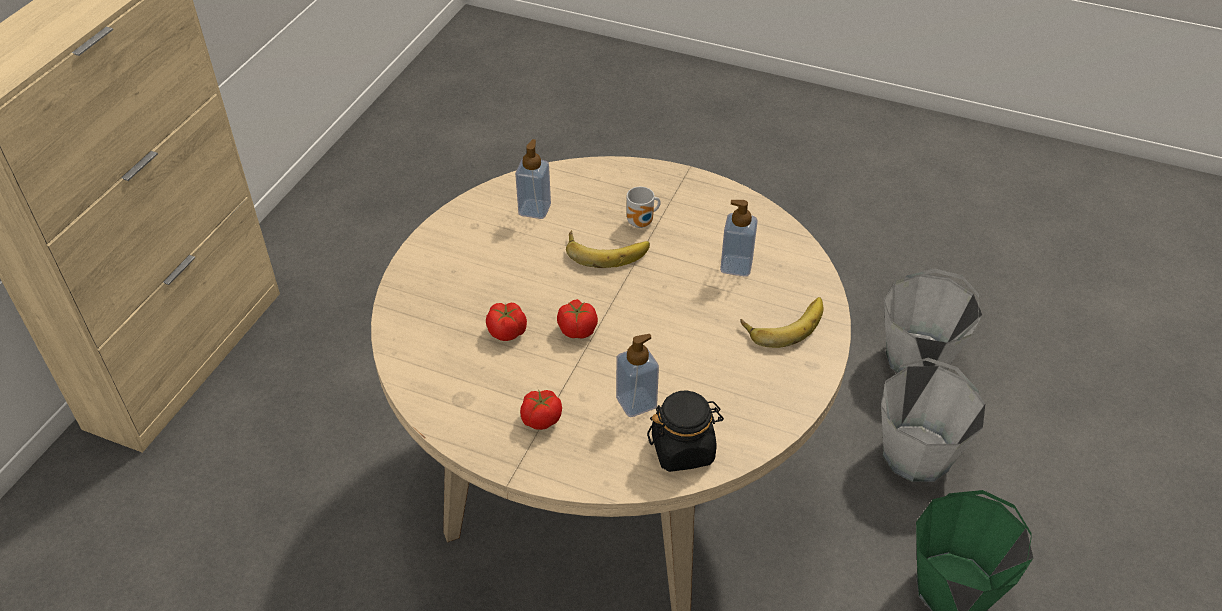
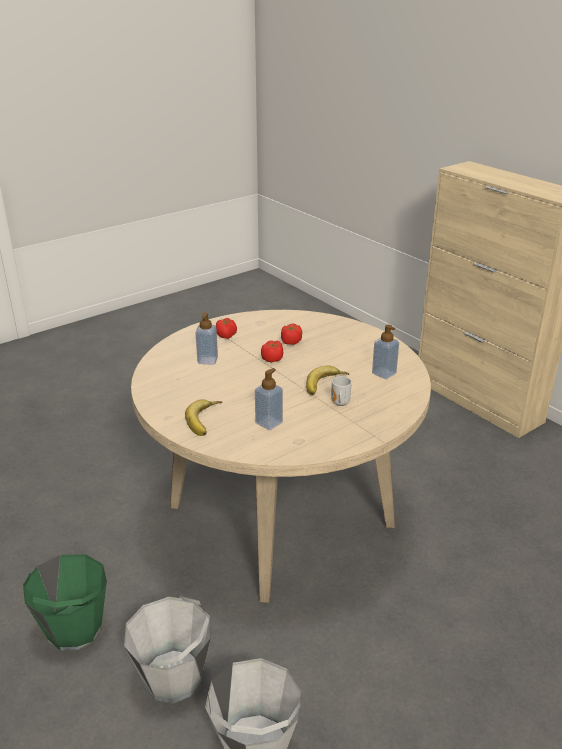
camera: 120 degrees right, 15 degrees down
black jar [647,390,724,472] -> none

